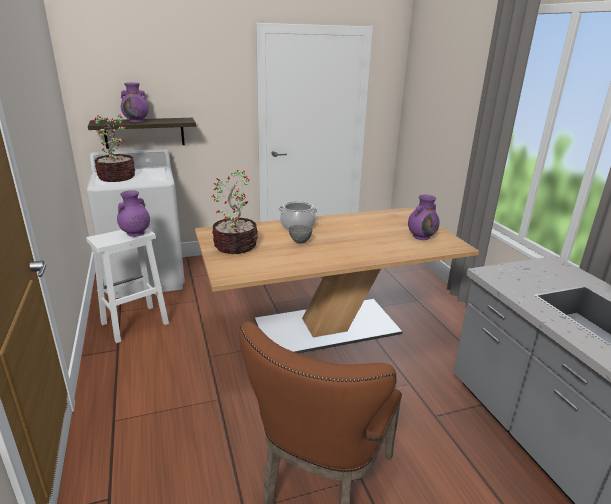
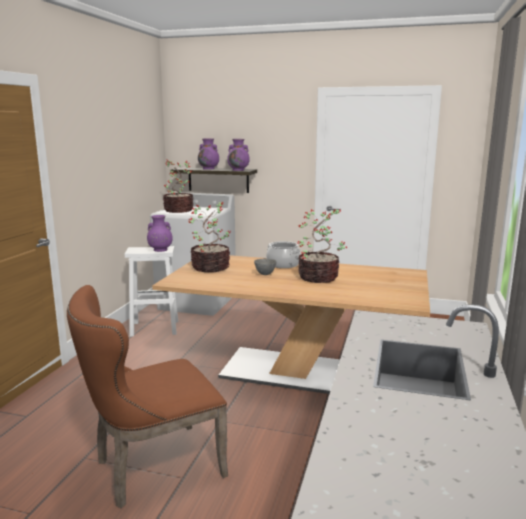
camera: 35 degrees right, 10 degrees down
purple vase [408,195,440,240] -> purple vase moved to [227,139,250,171]
none -> potted plant [297,209,347,283]

